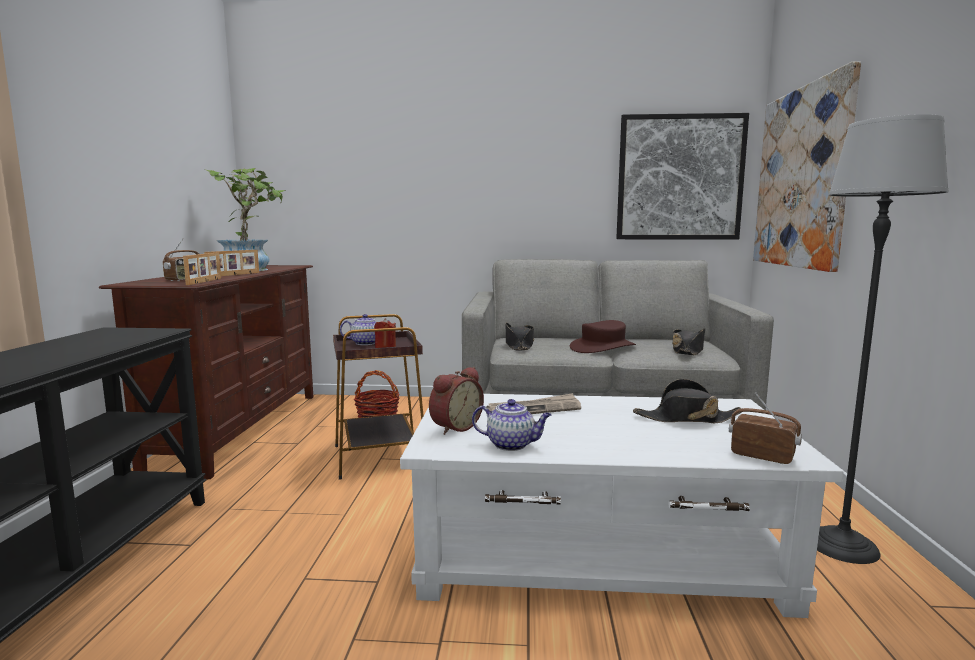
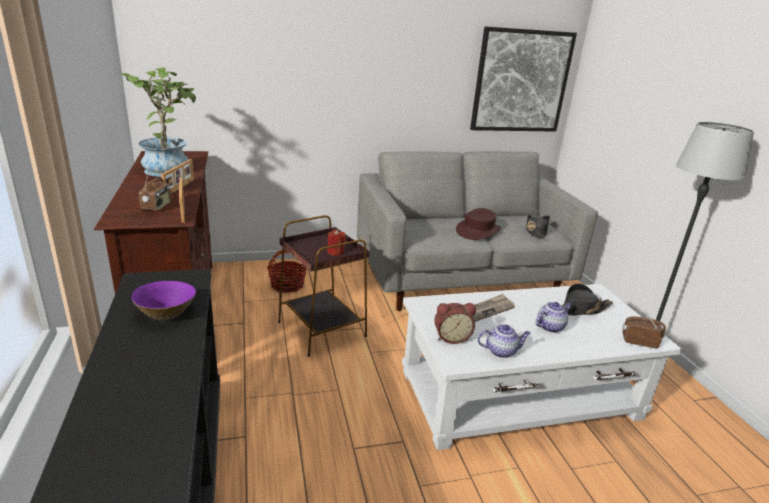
camera: 20 degrees left, 15 degrees up
teapot [340,314,388,345] -> teapot moved to [536,302,572,333]
alarm clock [429,367,484,435] -> alarm clock turned 60 degrees clockwise [434,303,476,344]
black hat [505,323,534,350] -> none
picture [753,62,861,272] -> none
none -> purple bowl [132,281,196,321]

